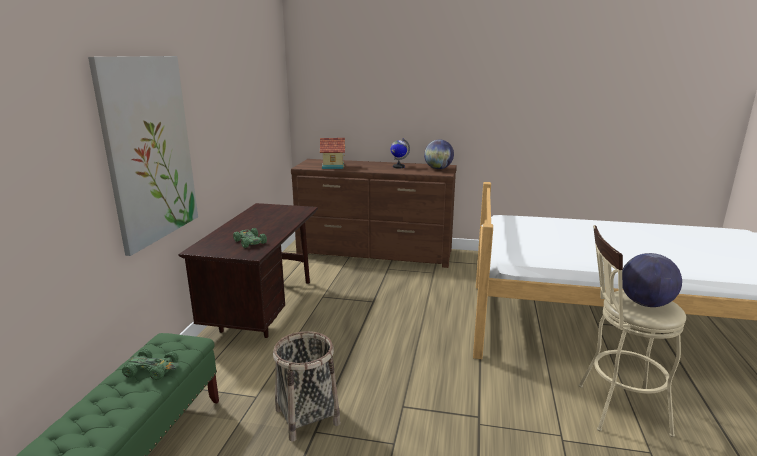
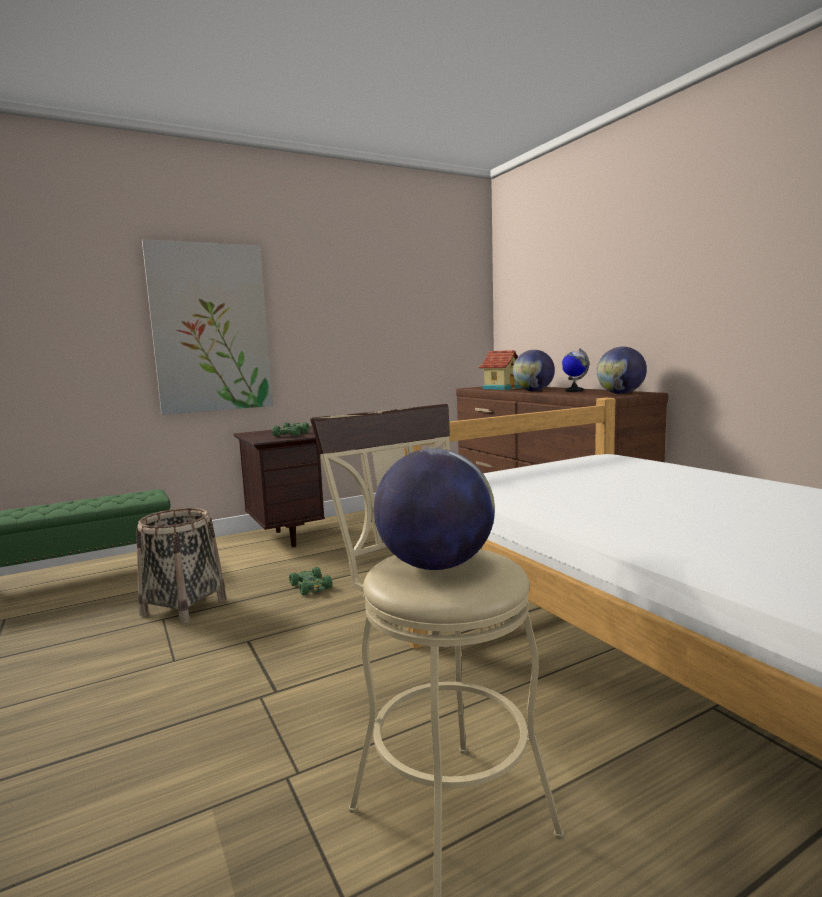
camera: 50 degrees right, 10 degrees down
green toy car [122,348,179,380] -> green toy car moved to [289,567,333,595]
none -> globe [513,350,555,391]

